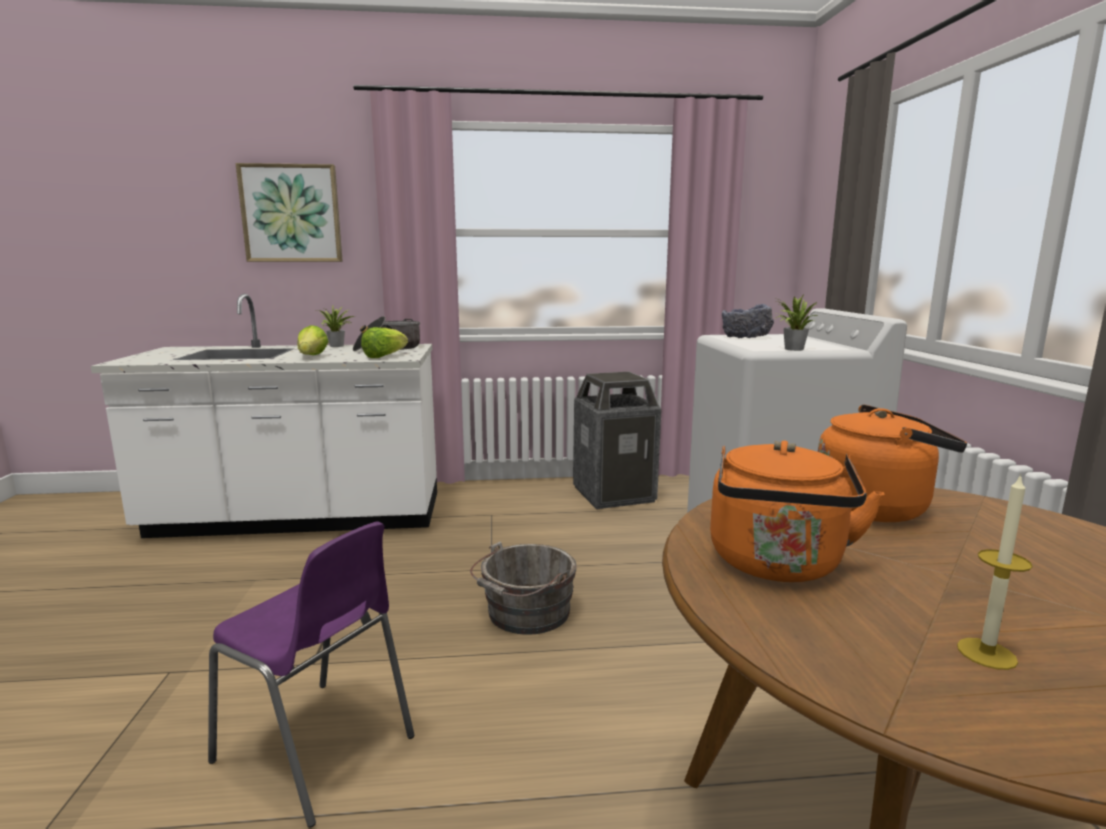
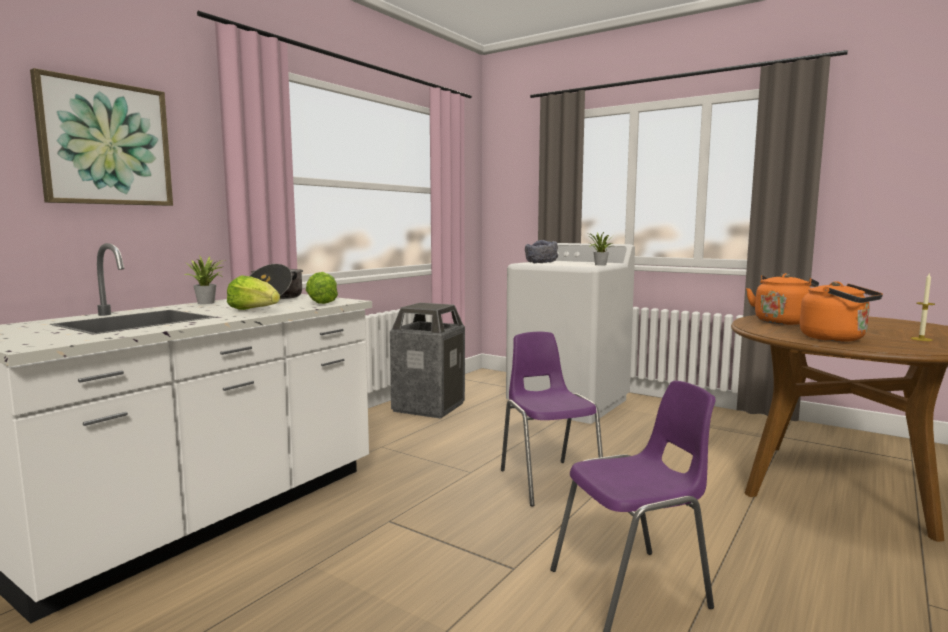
camera: 50 degrees left, 5 degrees down
grey bucket [470,542,577,635] -> purple chair [501,332,603,506]

